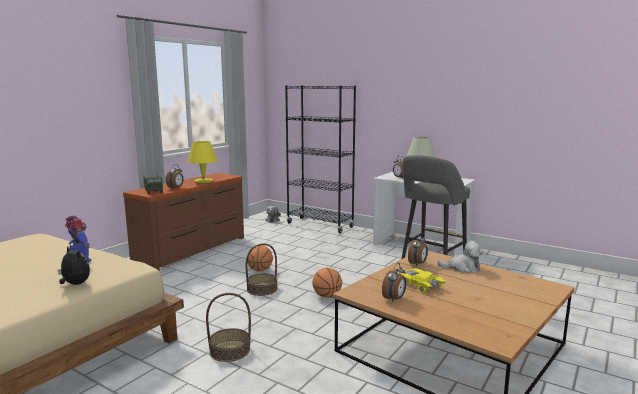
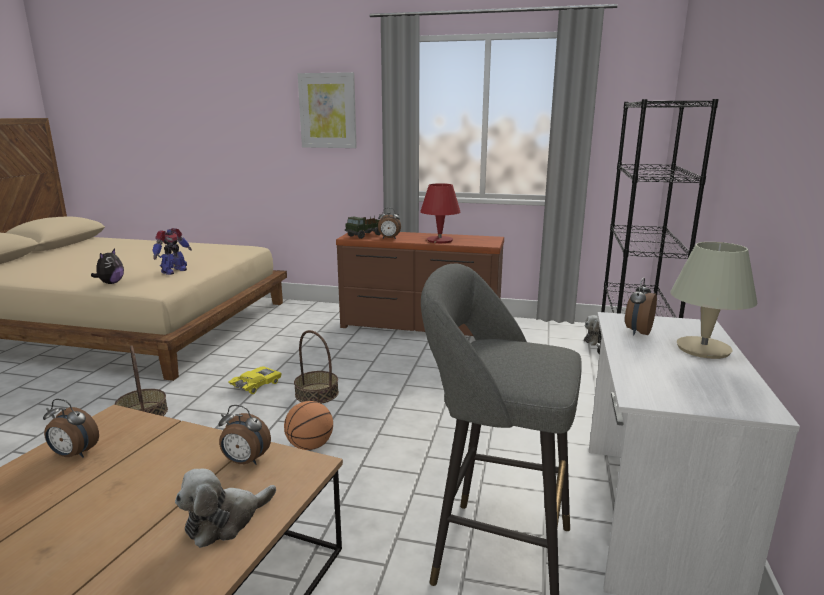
camera: 70 degrees right, 5 degrees up
yellow table lamp [188,141,217,183] -> red table lamp [420,183,460,243]
basketball [247,245,273,272] -> none
yellow toy car [398,268,446,293] -> yellow toy car moved to [228,366,282,394]
plush toy [438,241,484,273] -> plush toy turned 60 degrees clockwise [175,469,276,548]
none -> picture [298,72,357,148]

